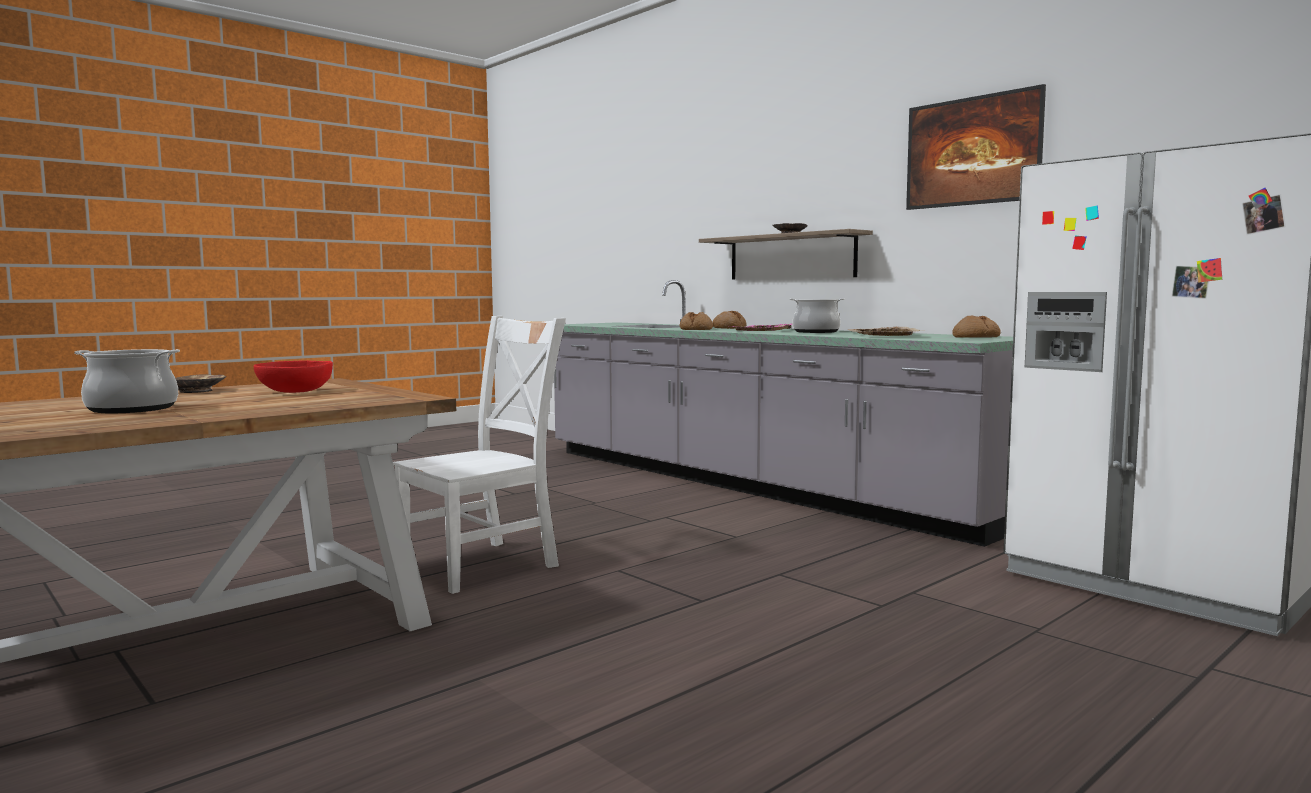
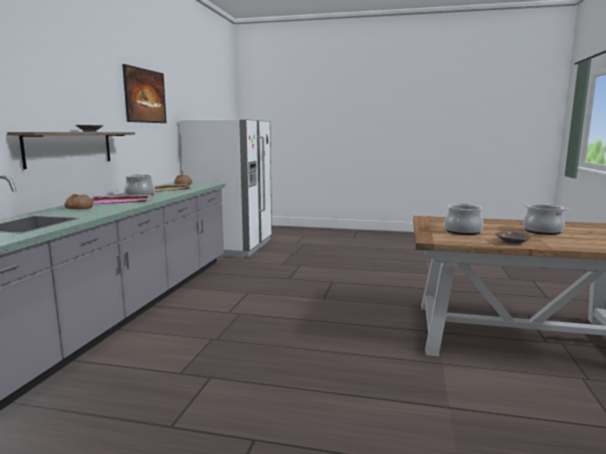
camera: 125 degrees left, 5 degrees up
red bowl [253,360,333,393] -> cooking pot [444,203,484,235]
white chair [393,316,566,594] -> none
bread [680,312,713,330] -> none

